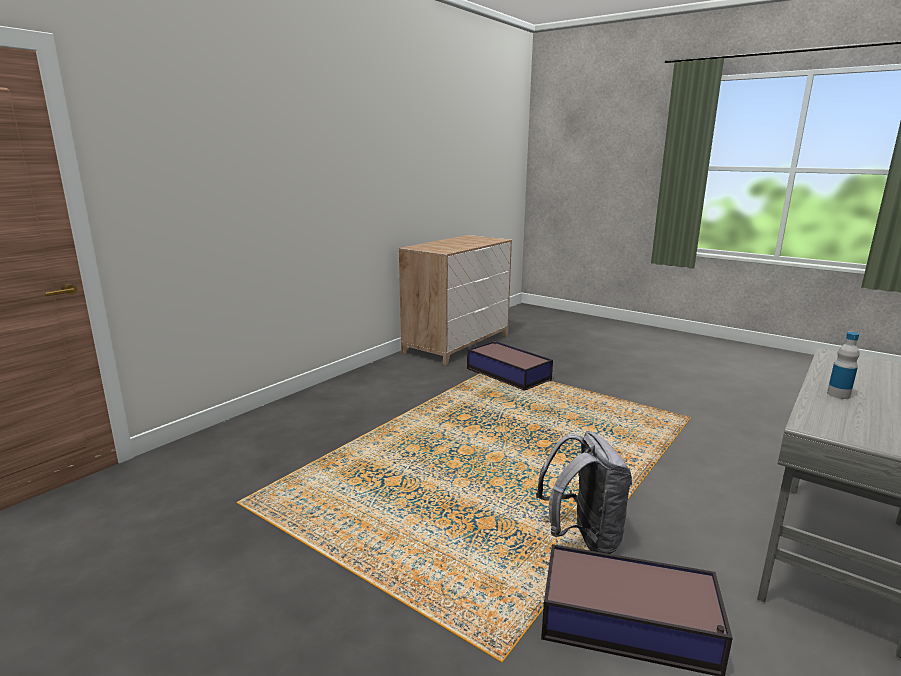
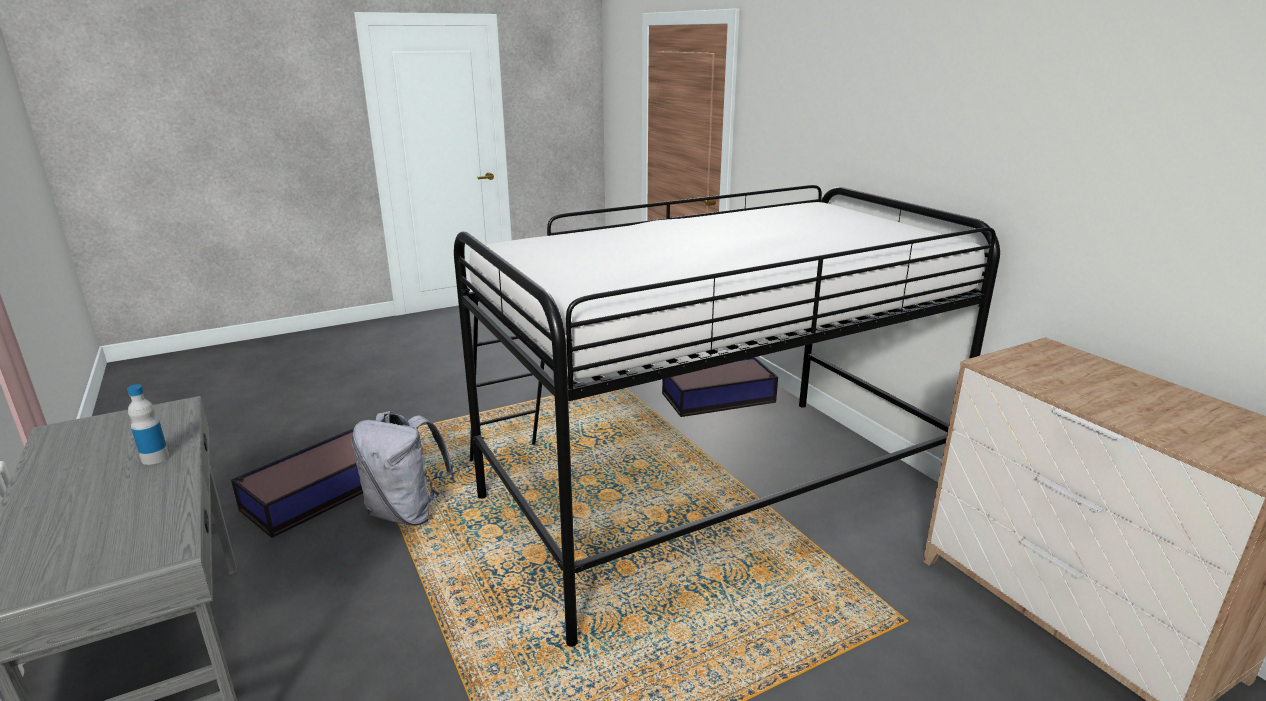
camera: 115 degrees right, 5 degrees up
storage box [467,341,553,391] -> storage box moved to [662,357,778,417]
none -> black bed [454,185,1000,647]

